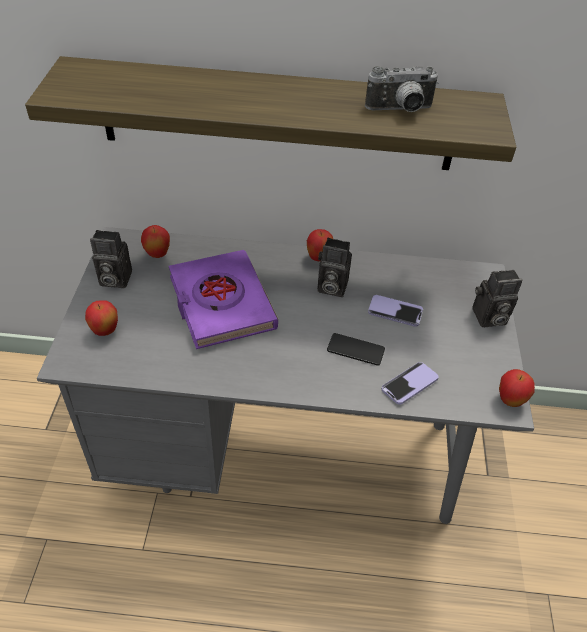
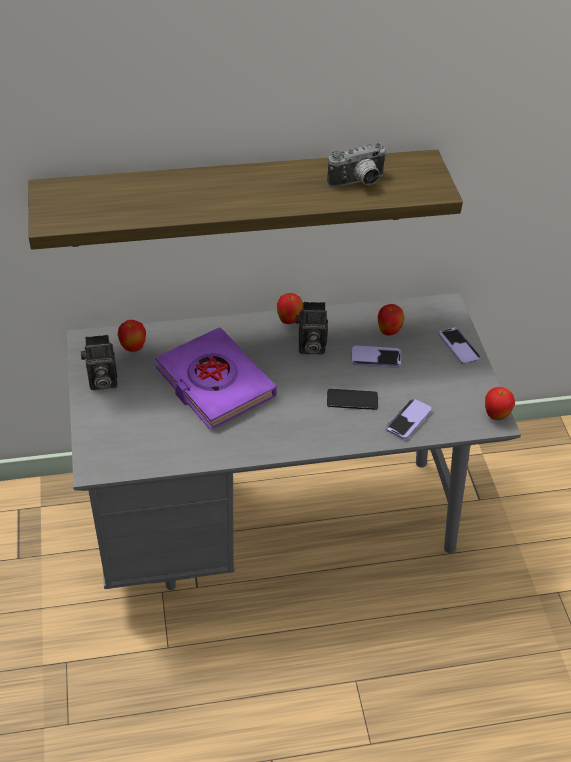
camera: 15 degrees left, 0 degrees up
apple [85,300,118,336] -> apple moved to [378,304,405,335]
camera [473,270,522,327] -> phone [439,328,481,364]

